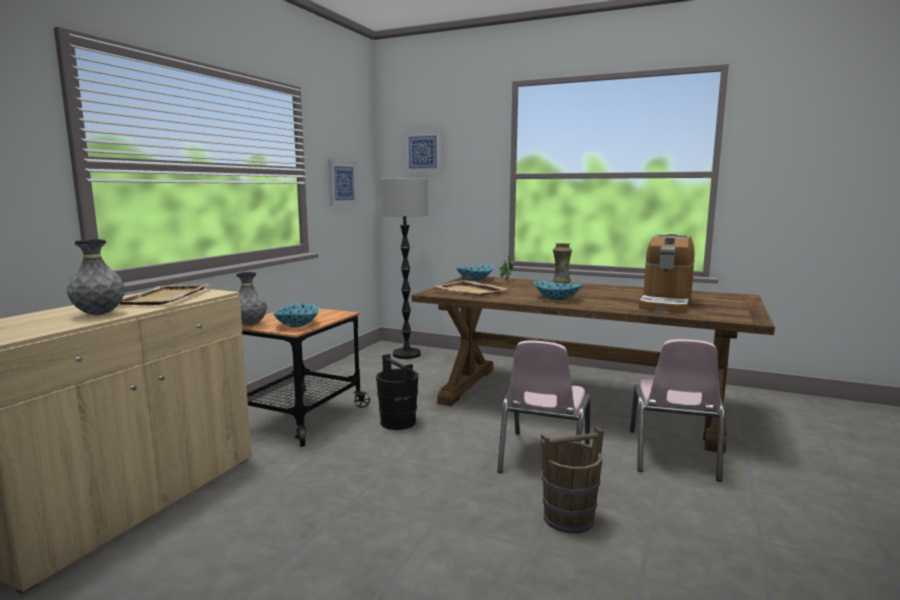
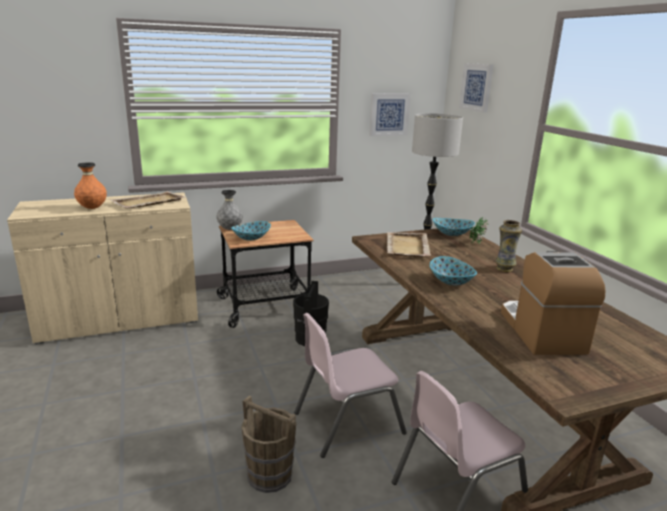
camera: 45 degrees right, 10 degrees up
grey vase [67,239,125,315] -> orange vase [74,162,107,209]
coffee machine [639,234,695,313] -> coffee machine turned 105 degrees clockwise [501,251,605,355]

